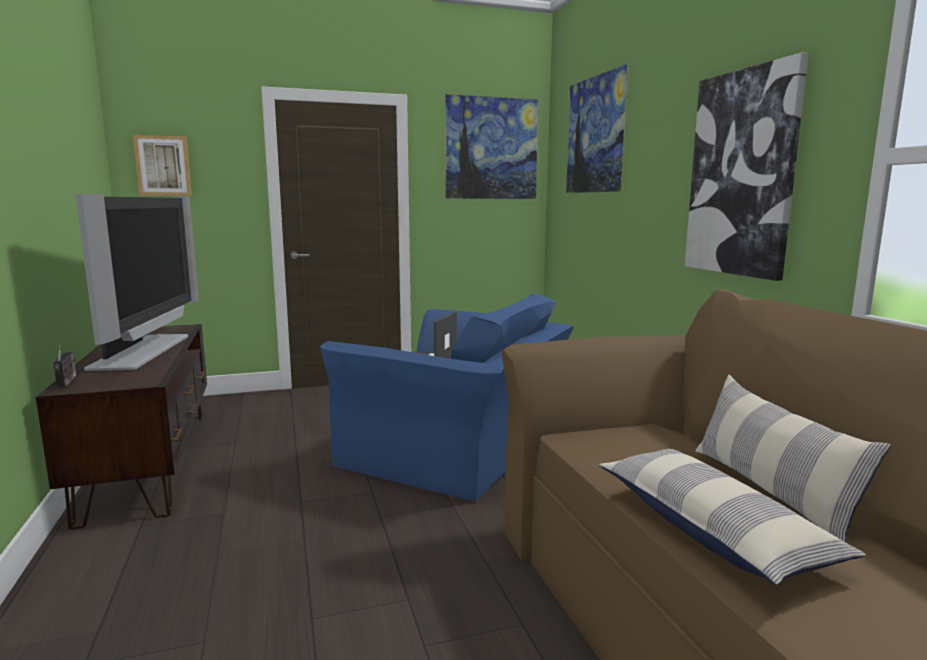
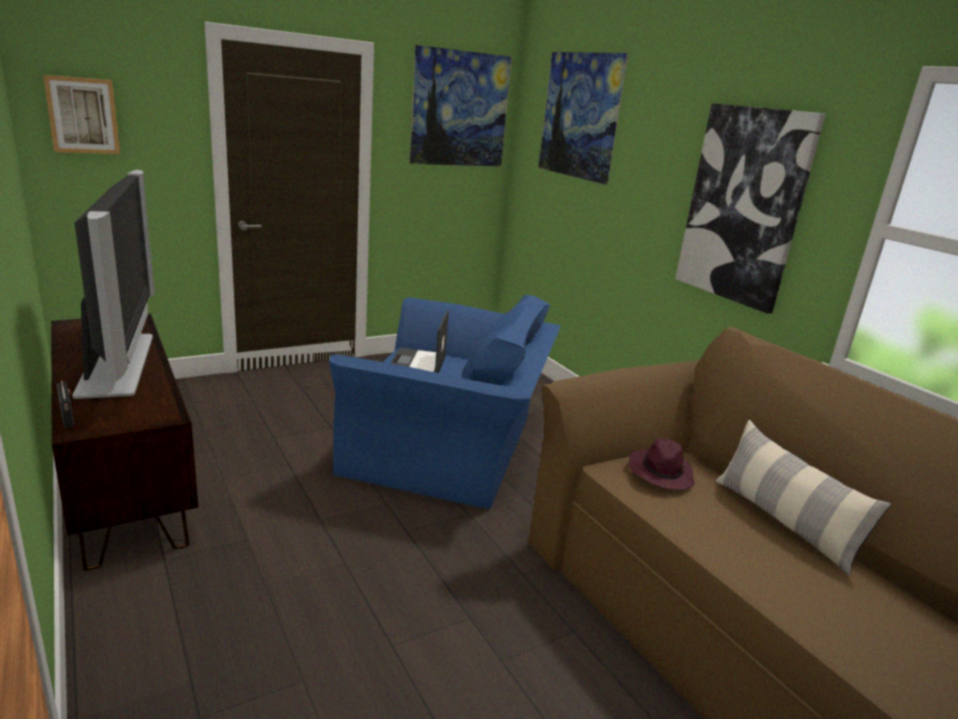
camera: 15 degrees left, 10 degrees up
pillow [599,449,866,585] -> none
none -> purple hat [629,438,695,490]

